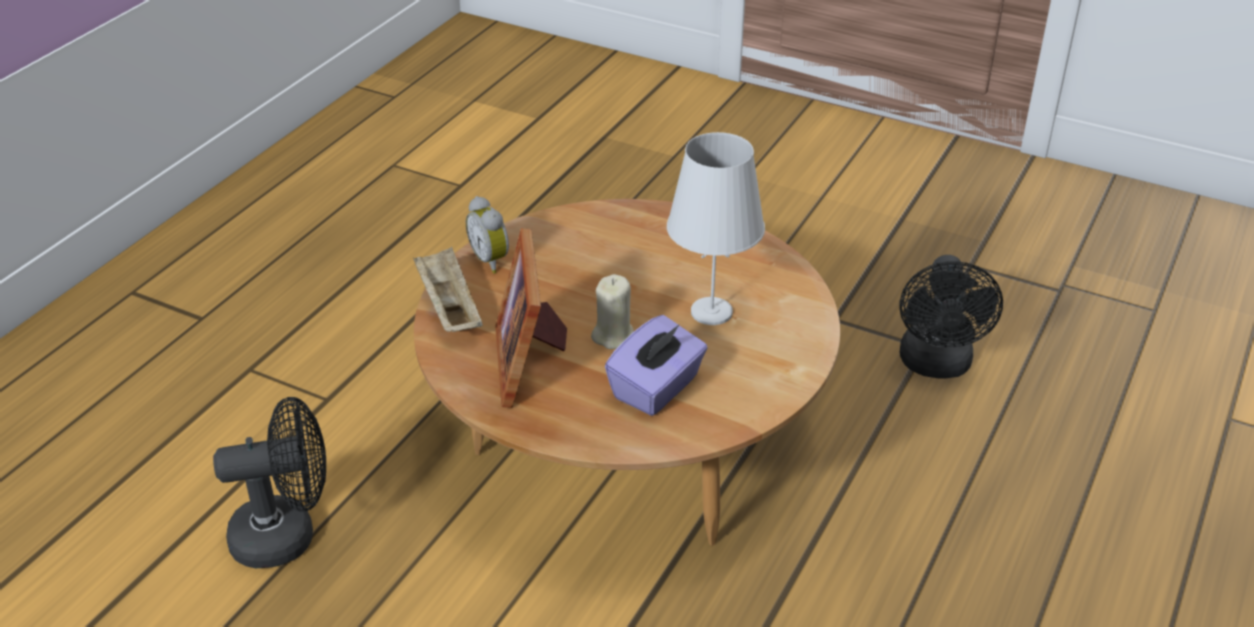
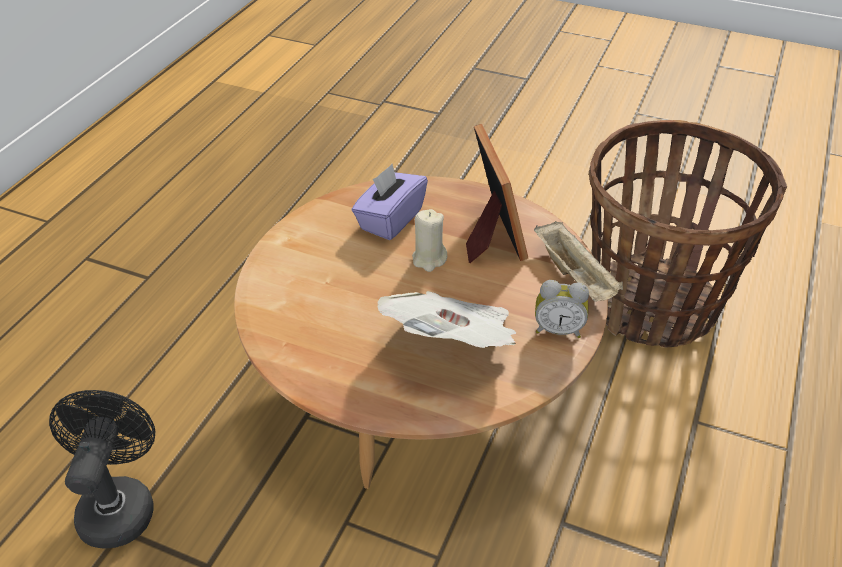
camera: 175 degrees right, 5 degrees up
black fan [213,397,326,568] -> basket [589,120,787,348]
alarm clock [466,196,509,274] -> alarm clock turned 135 degrees clockwise [535,280,589,338]
white table lamp [667,132,765,325] -> none
none -> newspaper [377,291,517,348]

